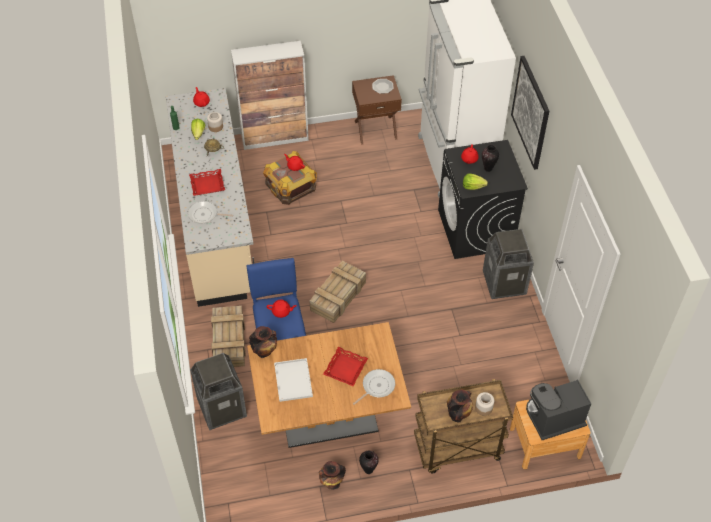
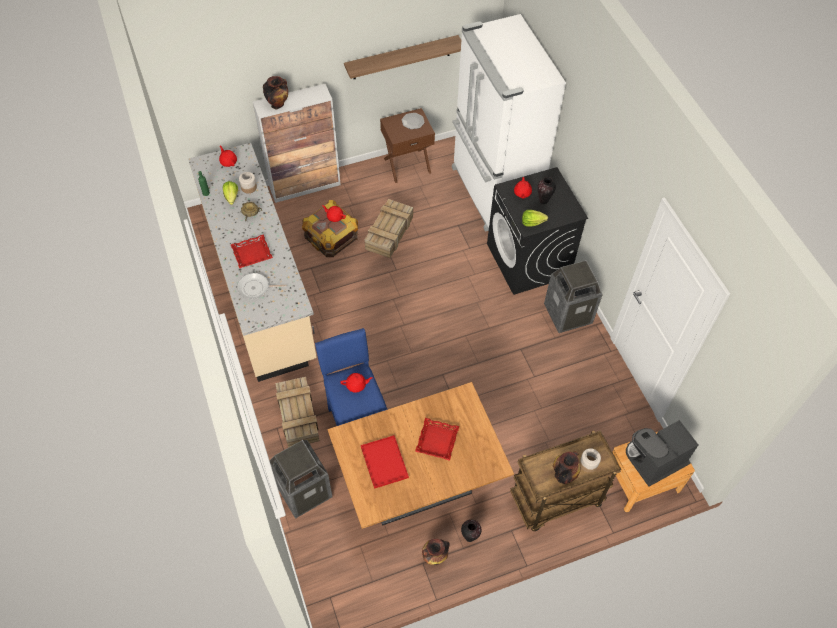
camera: 10 degrees left, 5 degrees up
vase [249,326,277,358] -> vase moved to [263,76,288,110]
white tray [274,358,313,402] -> red tray [361,435,409,489]
crate [310,261,366,323] -> crate moved to [365,199,413,258]
frying pan [353,369,395,405] -> none
picture [511,56,549,170] -> none
none -> shelf [344,35,461,79]

